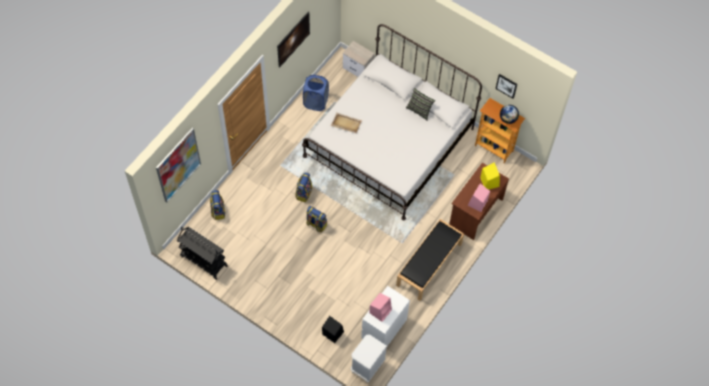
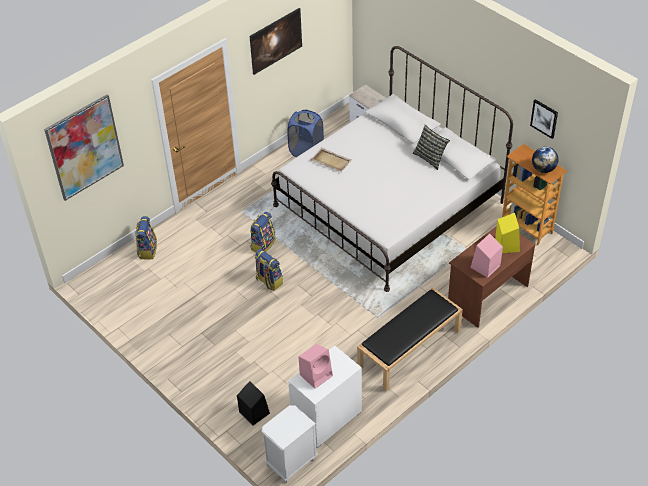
camera: 15 degrees right, 15 degrees down
black cart [177,227,228,280] -> none

